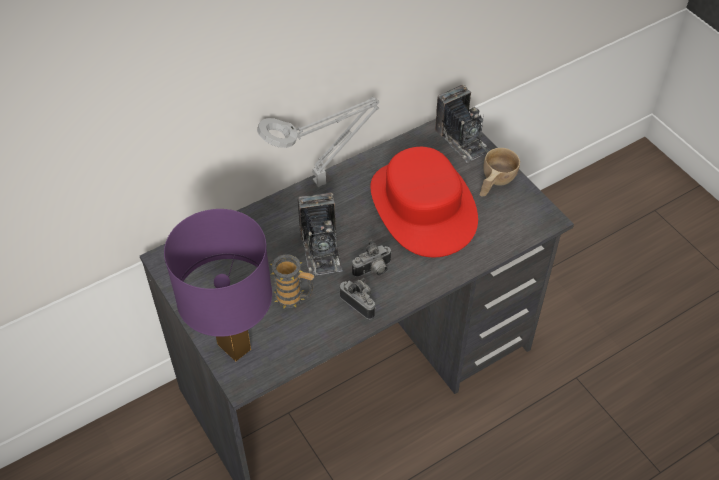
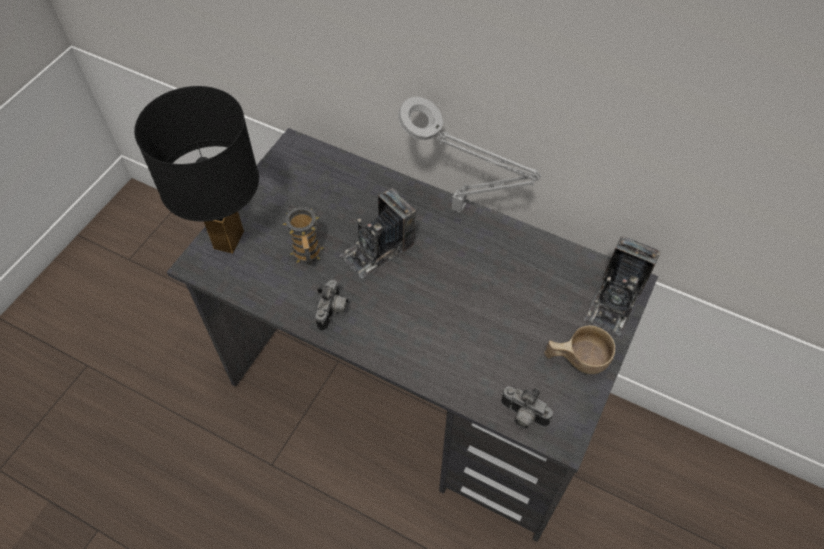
camera: 60 degrees right, 5 degrees up
purple table lamp [164,209,272,362] -> black table lamp [134,86,259,253]
camera [352,240,392,277] -> camera moved to [501,386,553,429]
red hat [370,147,478,257] -> none

